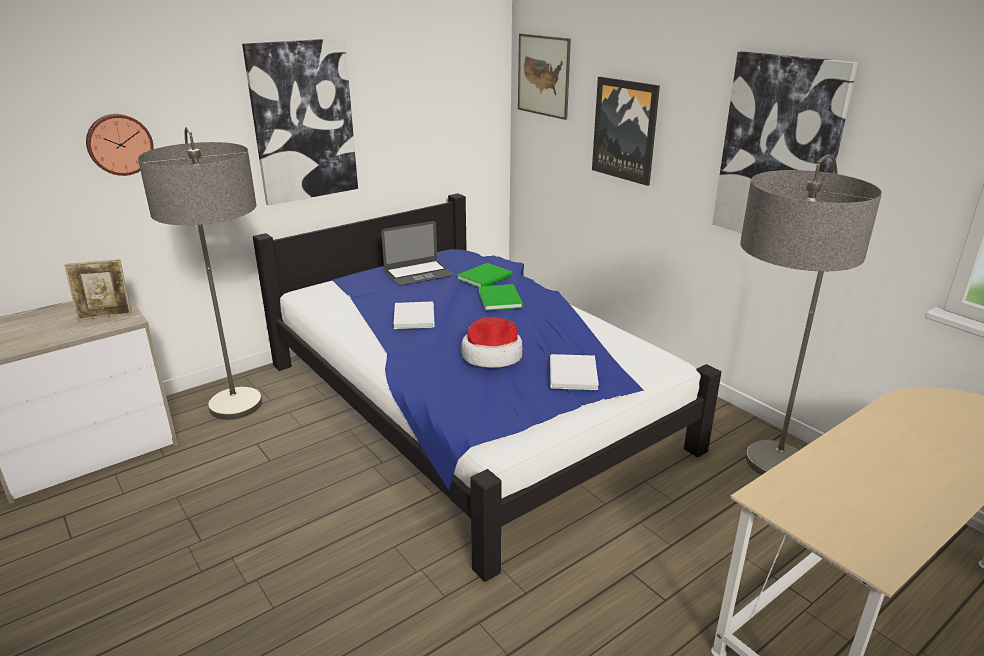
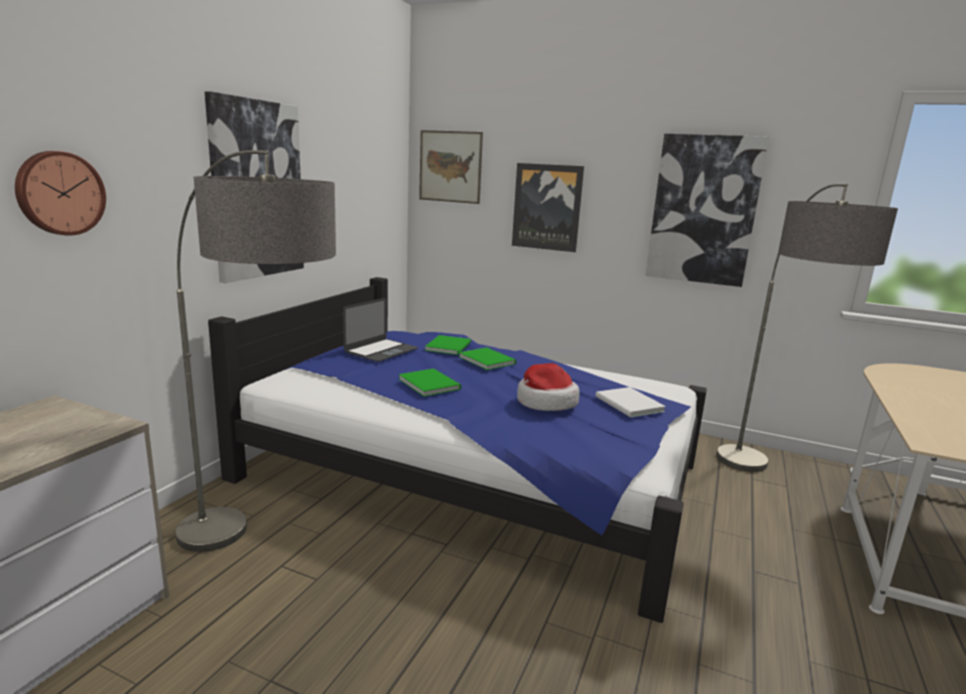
camera: 30 degrees left, 10 degrees down
picture frame [64,260,132,321] -> none
white book [393,301,435,329] -> green book [399,369,461,397]

